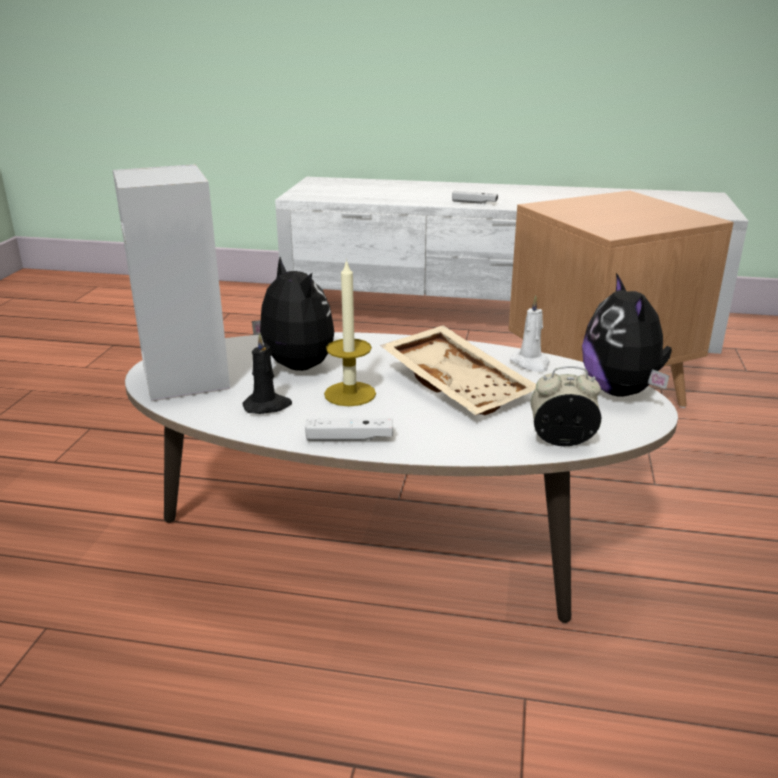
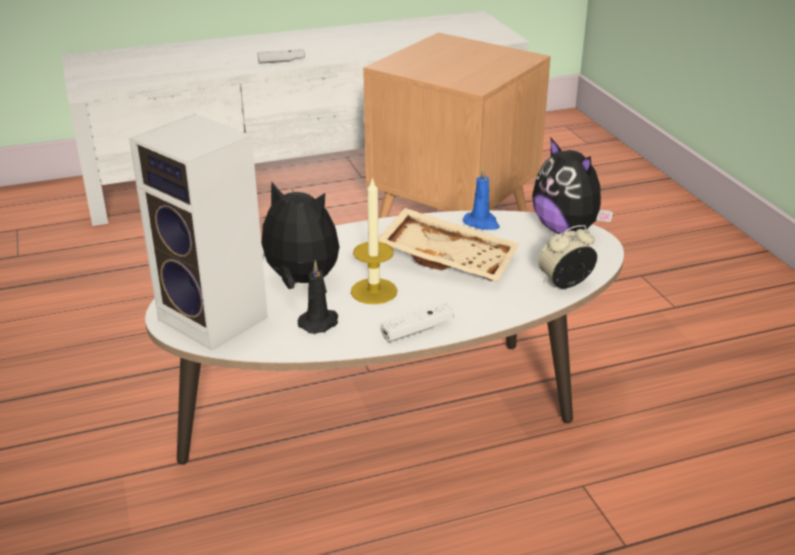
camera: 30 degrees left, 5 degrees up
white candle [510,296,550,372] -> blue candle [463,166,500,230]

